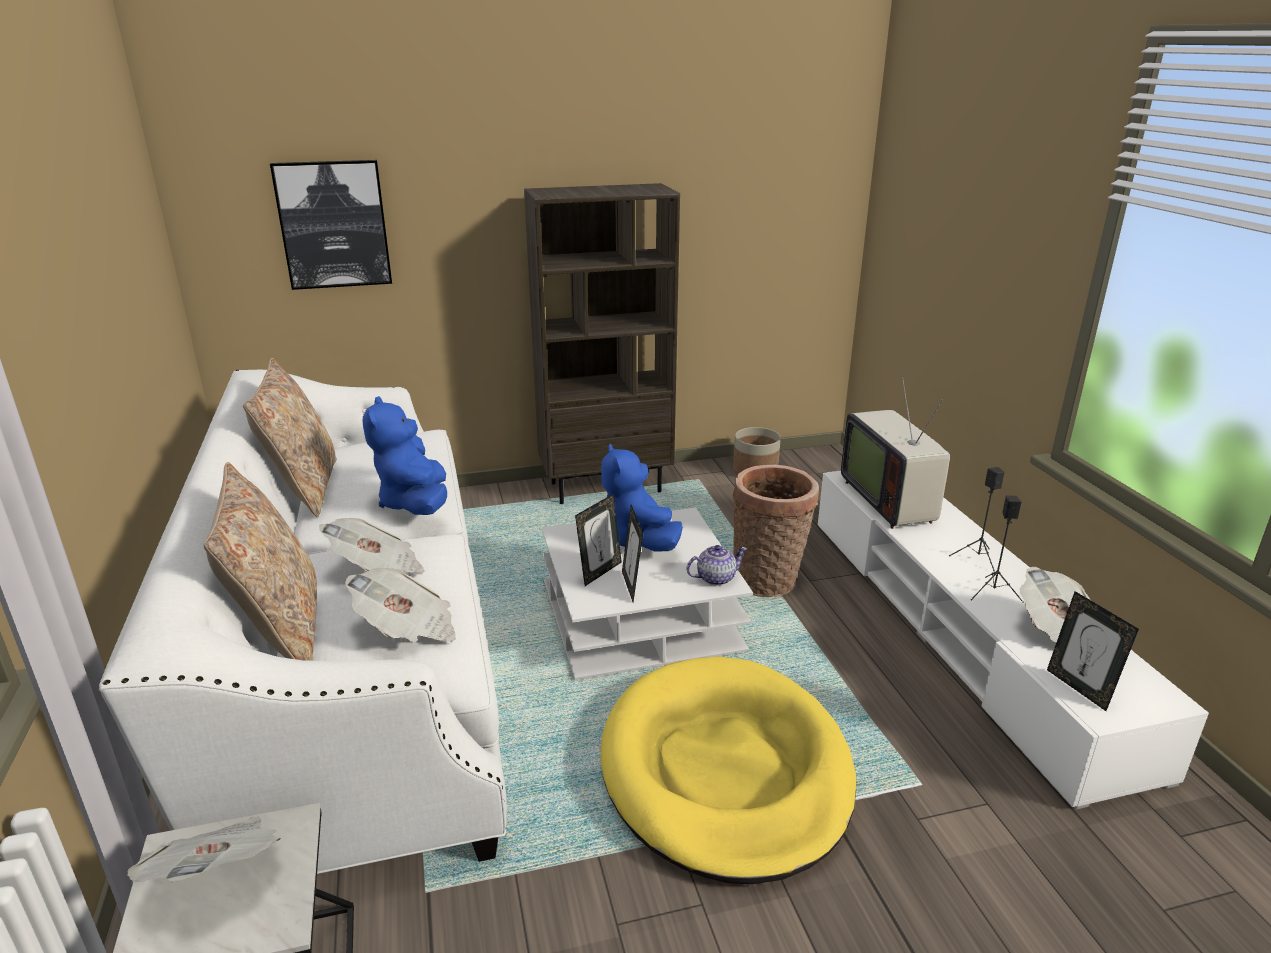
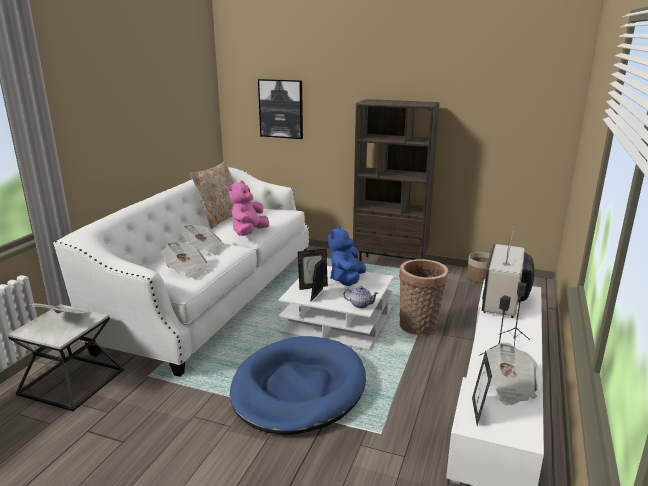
camera: 35 degrees right, 5 degrees down
beige pillow [203,462,317,661] -> none
blue plush toy [363,396,447,515] -> pink plush toy [228,180,269,236]
yellow dog bed [600,656,856,884] -> blue dog bed [230,336,366,435]

